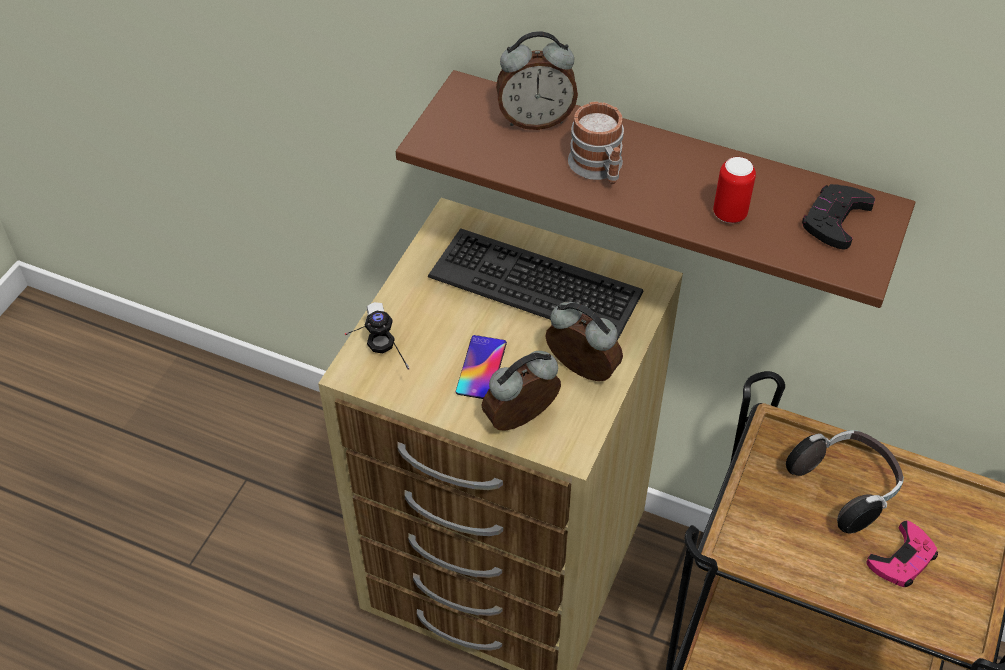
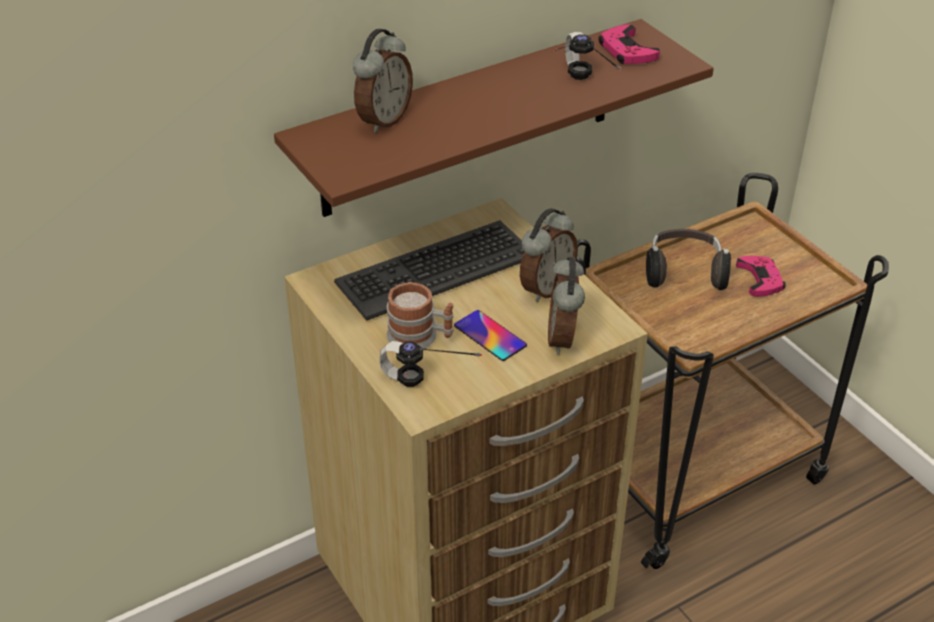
camera: 55 degrees left, 10 degrees down
alarm clock [545,302,623,381] -> alarm clock turned 150 degrees clockwise [520,208,578,302]
mug [568,101,624,184] -> mug moved to [387,282,454,349]
can [713,157,756,223] -> headphones [554,32,621,80]
black game controller [802,184,875,250] -> pink game controller [599,25,660,64]

